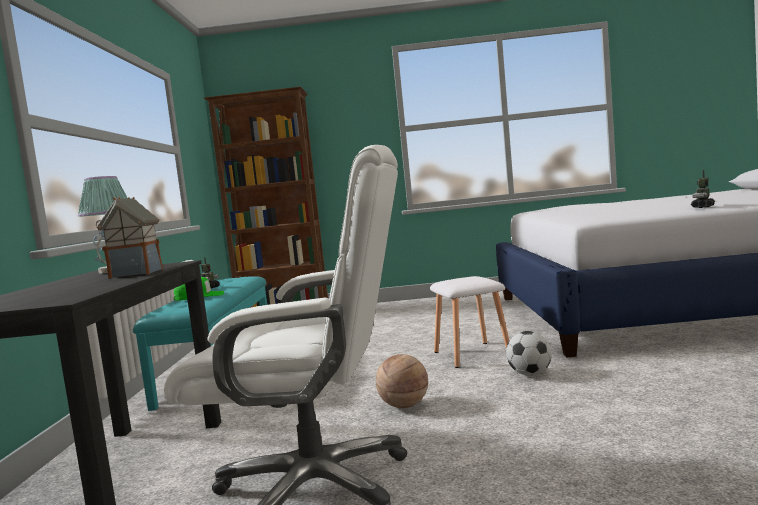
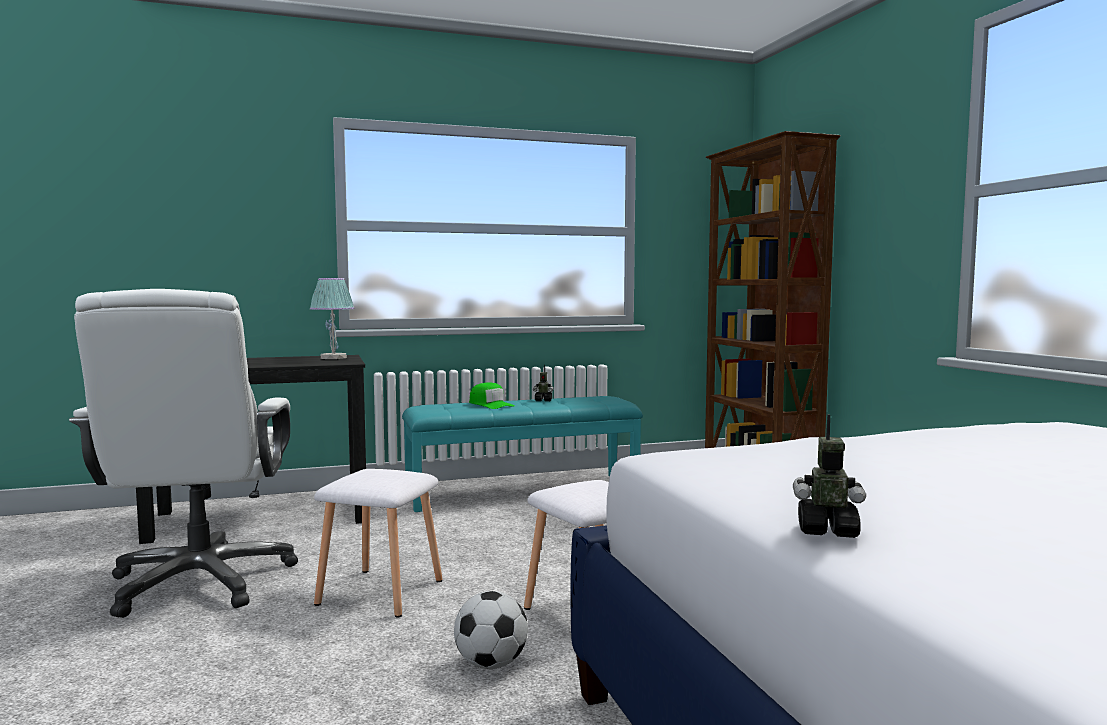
camera: 70 degrees right, 0 degrees up
toy house [97,197,163,279] -> none
basketball [376,354,428,408] -> white stool [314,469,442,618]

